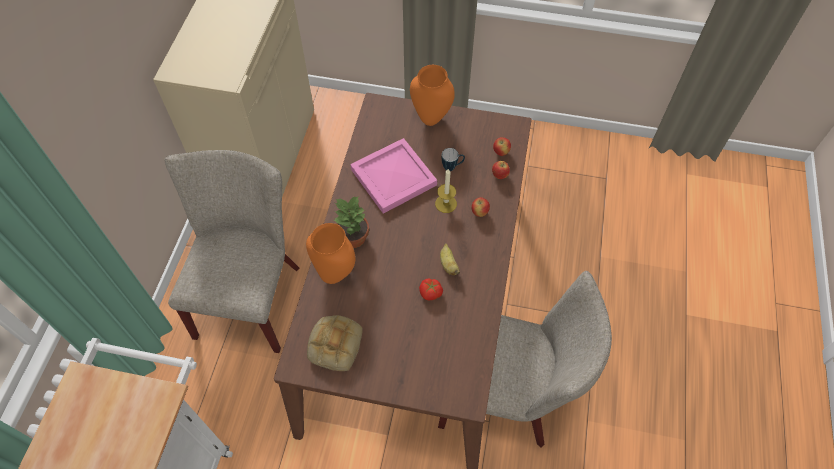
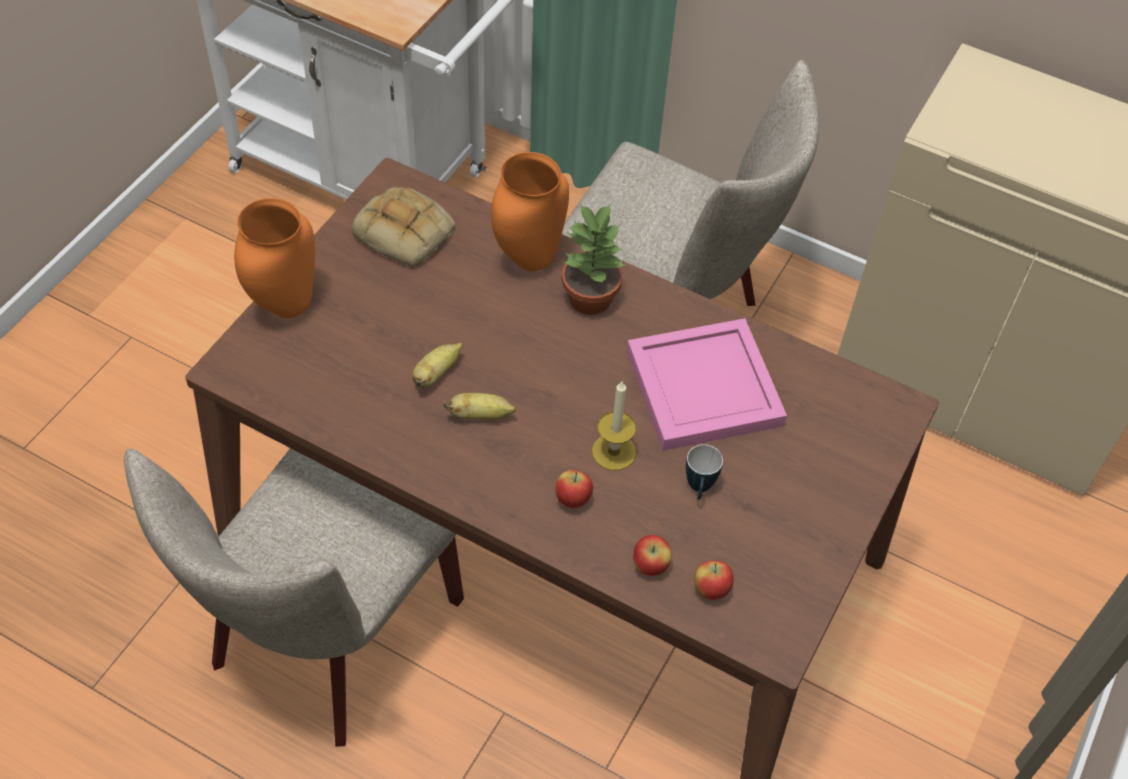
camera: 105 degrees right, 5 degrees down
orange vase [410,65,455,126] -> orange vase moved to [234,198,315,318]
tomato [419,278,443,300] -> banana [412,343,463,389]

